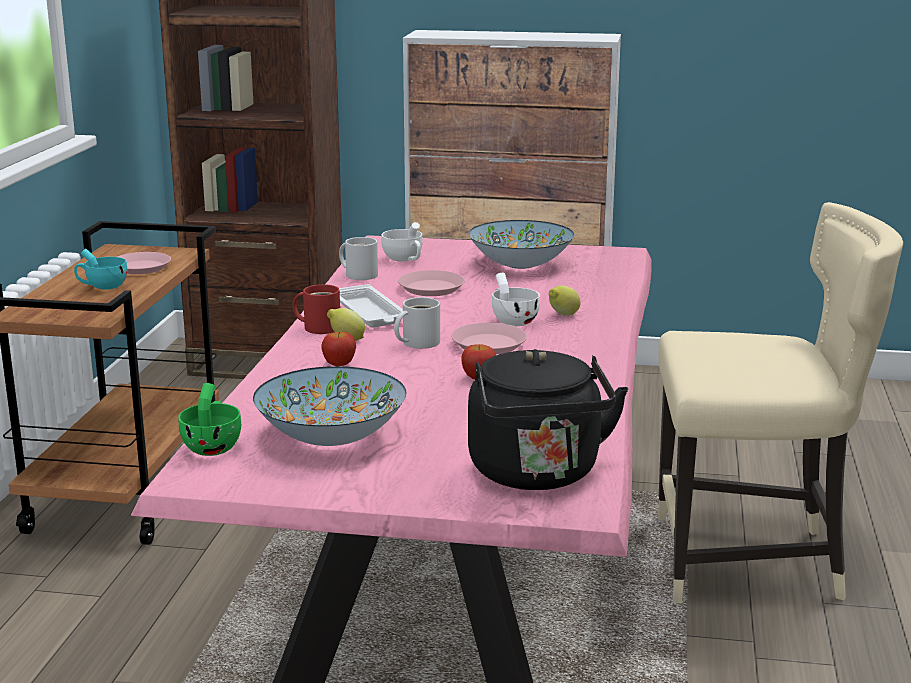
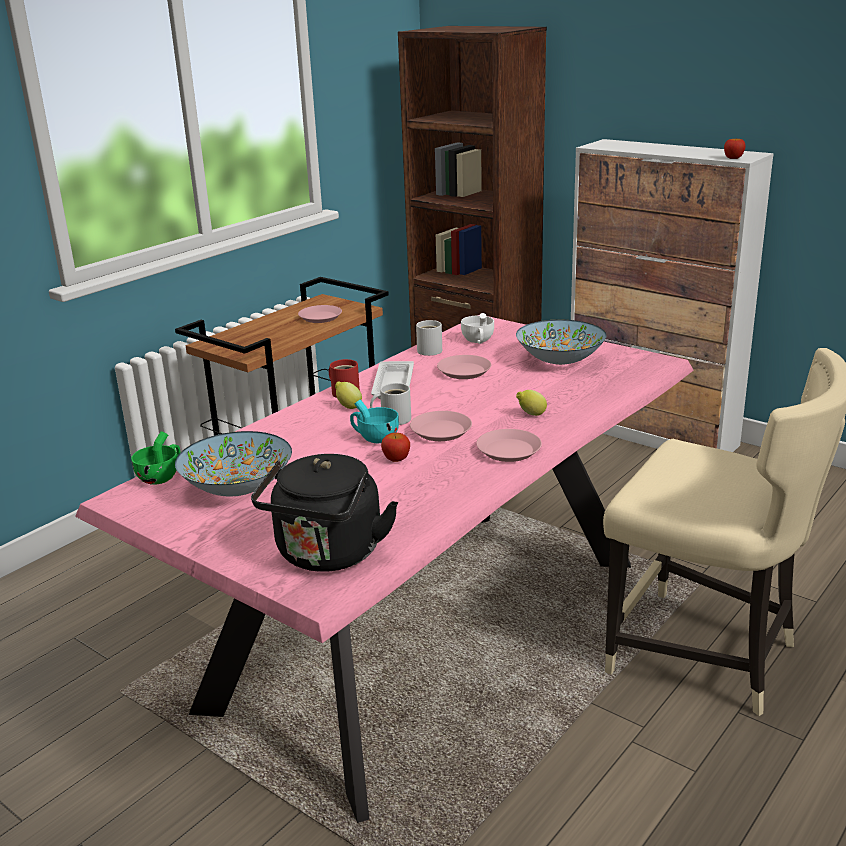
camera: 30 degrees right, 5 degrees up
turquoise cup [74,248,127,290] -> turquoise cup moved to [350,399,399,443]
apple [322,332,356,366] -> apple moved to [724,139,745,159]
white cup [492,273,540,326] -> none
none -> pink plate [476,429,542,462]

